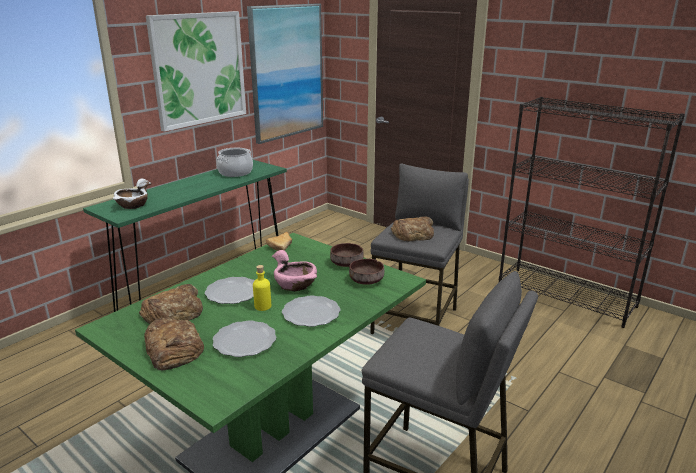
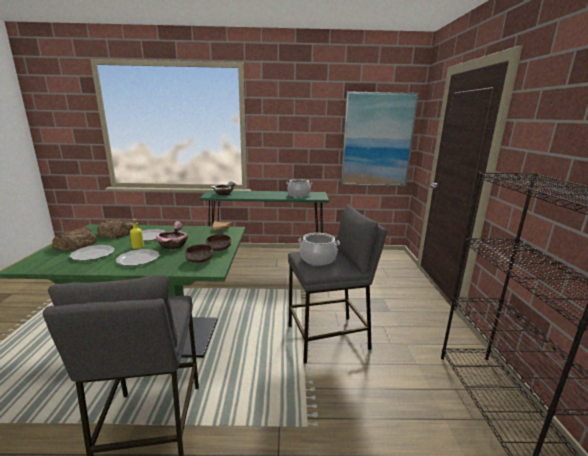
camera: 50 degrees right, 5 degrees down
picture [146,11,246,132] -> none
bread [391,216,434,242] -> cooking pot [298,233,340,265]

